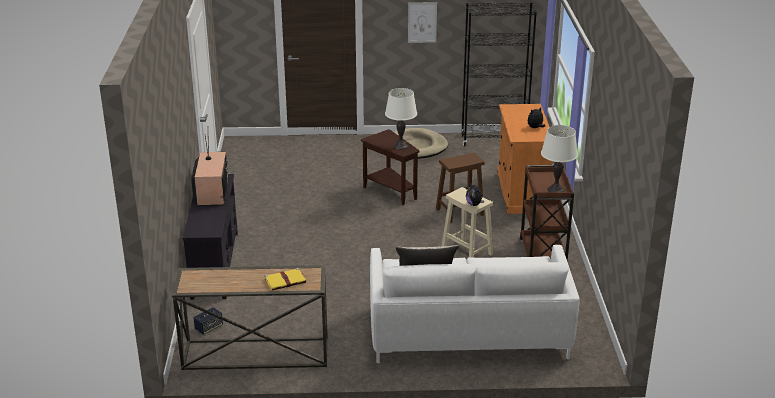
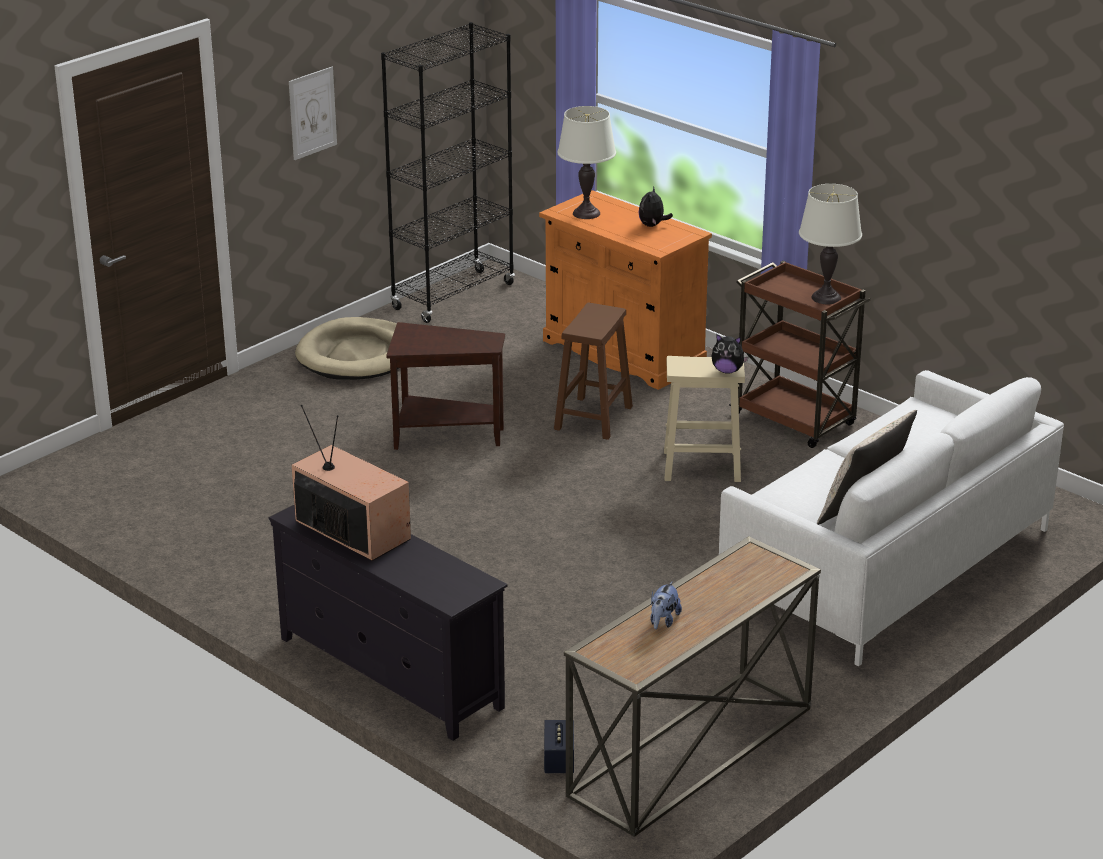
camera: 45 degrees left, 0 degrees up
yellow book [265,268,306,290] -> none
white table lamp [385,88,417,150] -> white table lamp moved to [557,106,616,219]
none -> plush toy [650,581,682,629]

